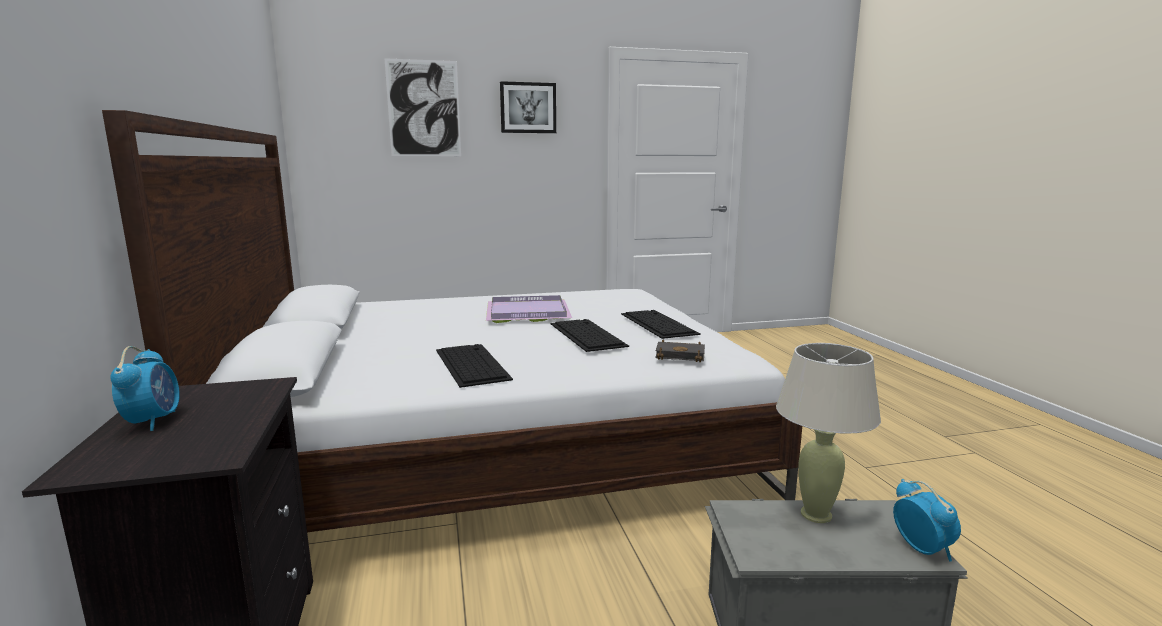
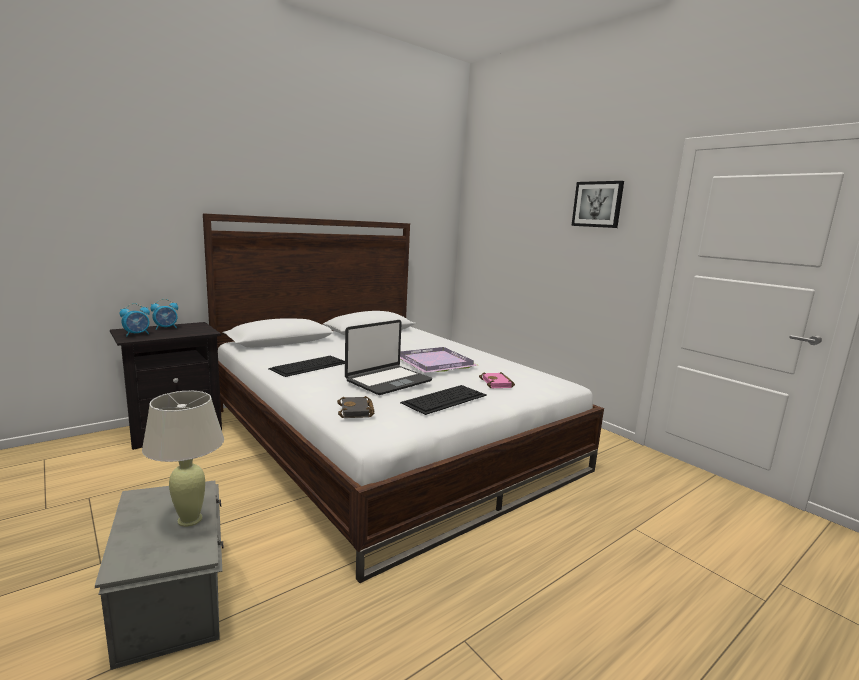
camera: 65 degrees right, 0 degrees up
picture [384,58,461,156] -> none
keyboard [551,319,629,352] -> laptop [345,320,432,395]
alarm clock [893,479,961,562] -> alarm clock moved to [120,303,150,336]
none -> pink book [479,372,515,388]

